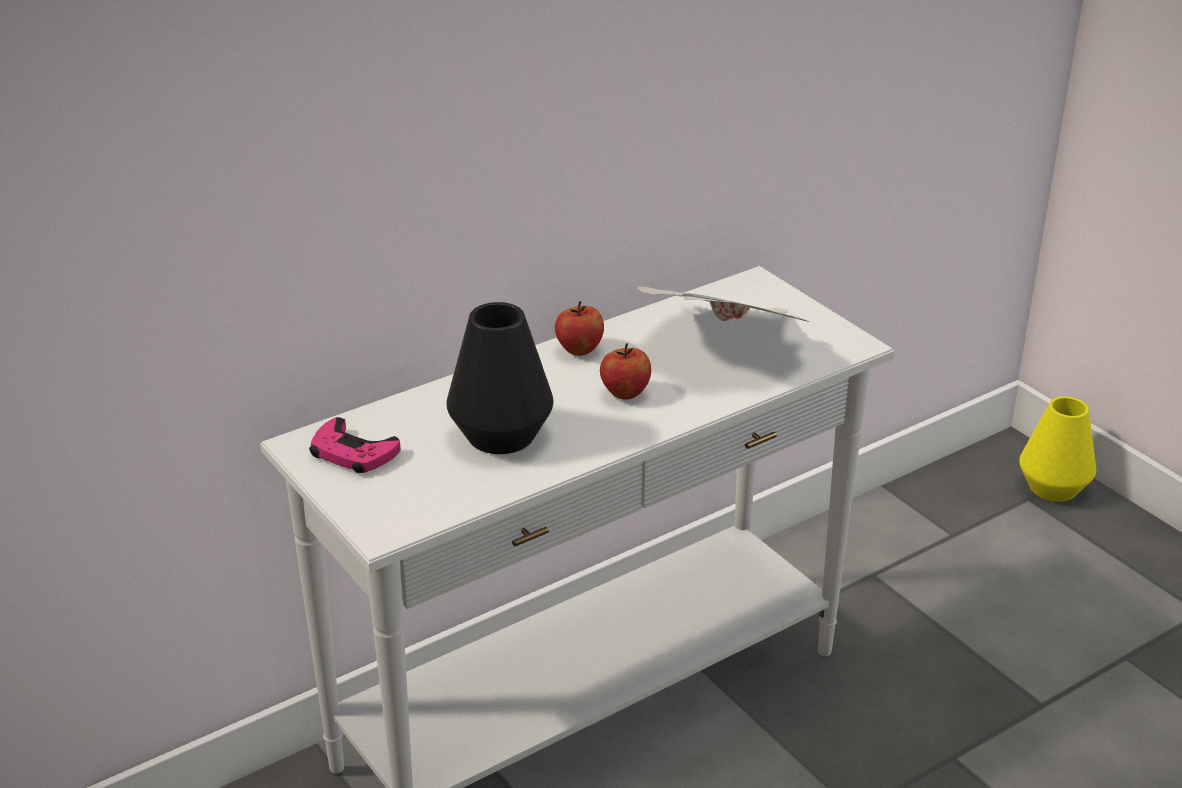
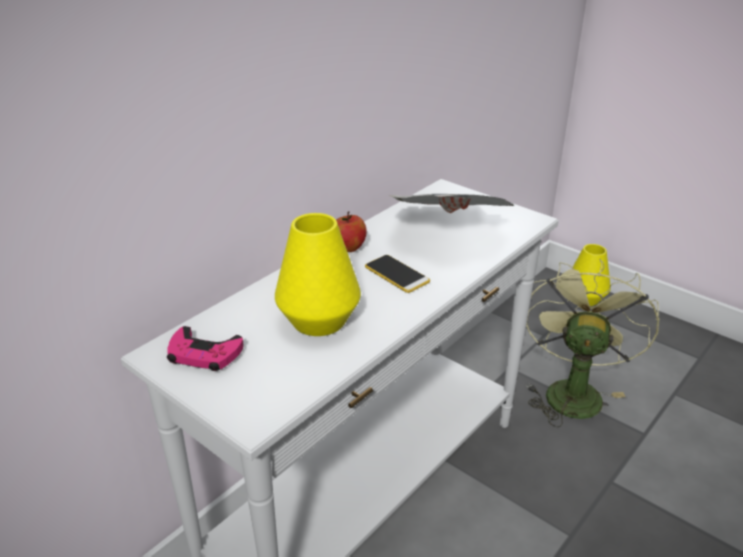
camera: 15 degrees left, 0 degrees up
black vase [447,302,553,454] -> yellow vase [275,213,361,336]
apple [600,343,651,400] -> phone [365,255,430,293]
none -> green fan [526,259,660,427]

